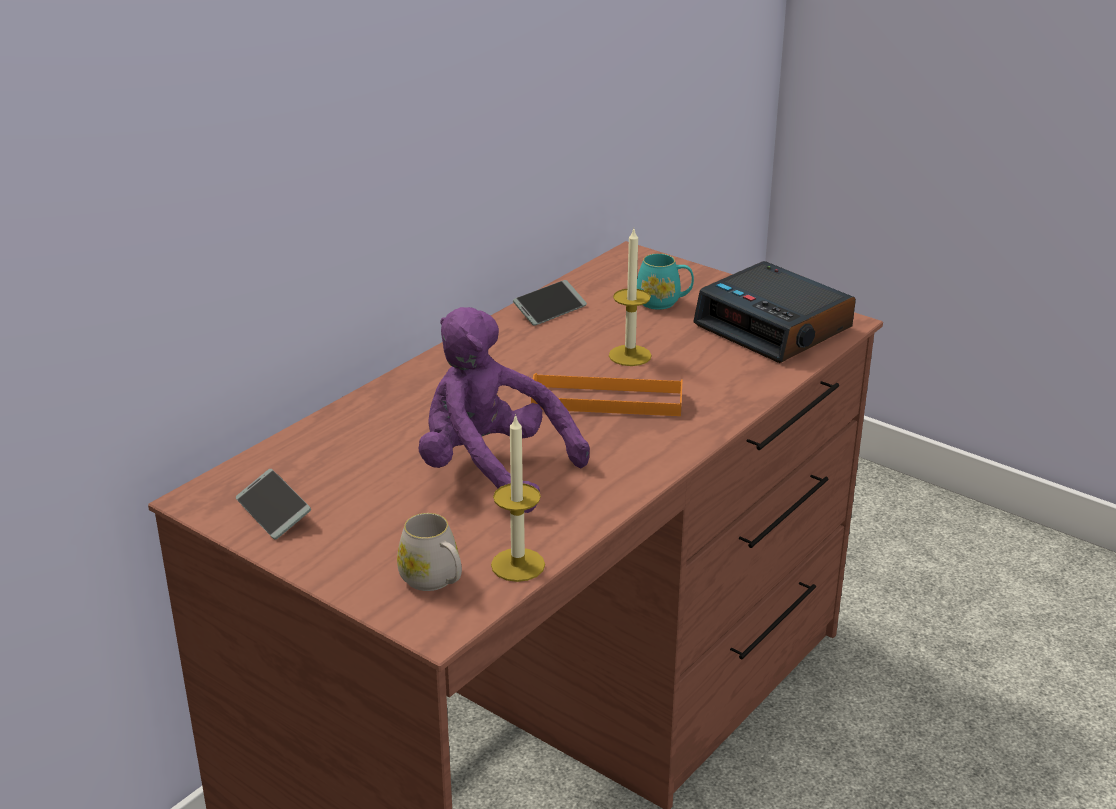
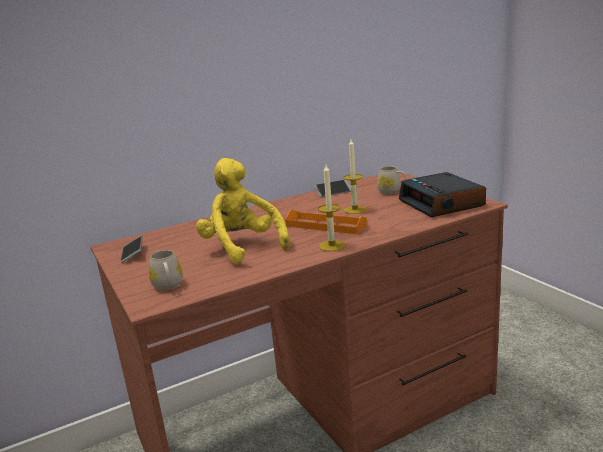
camera: 25 degrees right, 10 degrees down
purple plush toy [419,307,590,513] -> yellow plush toy [196,158,290,264]
candle [491,414,545,582] -> candle moved to [318,165,345,251]
turquoise mug [637,253,694,310] -> white mug [377,166,407,194]

